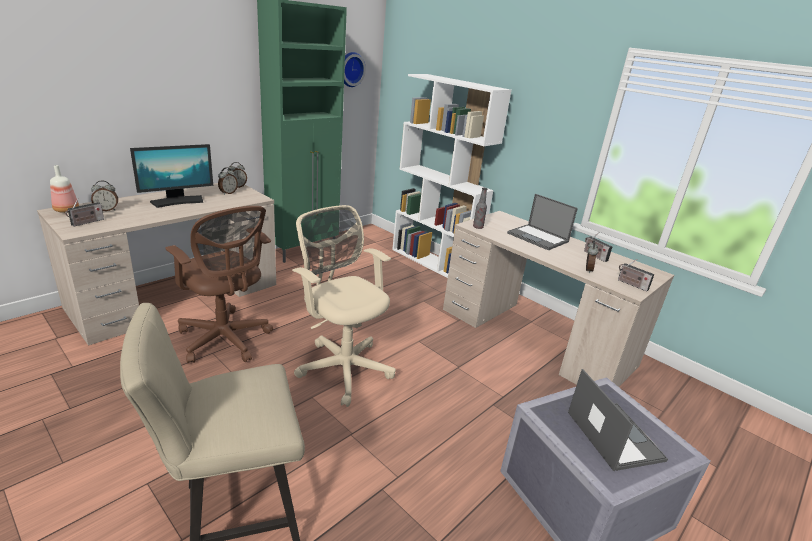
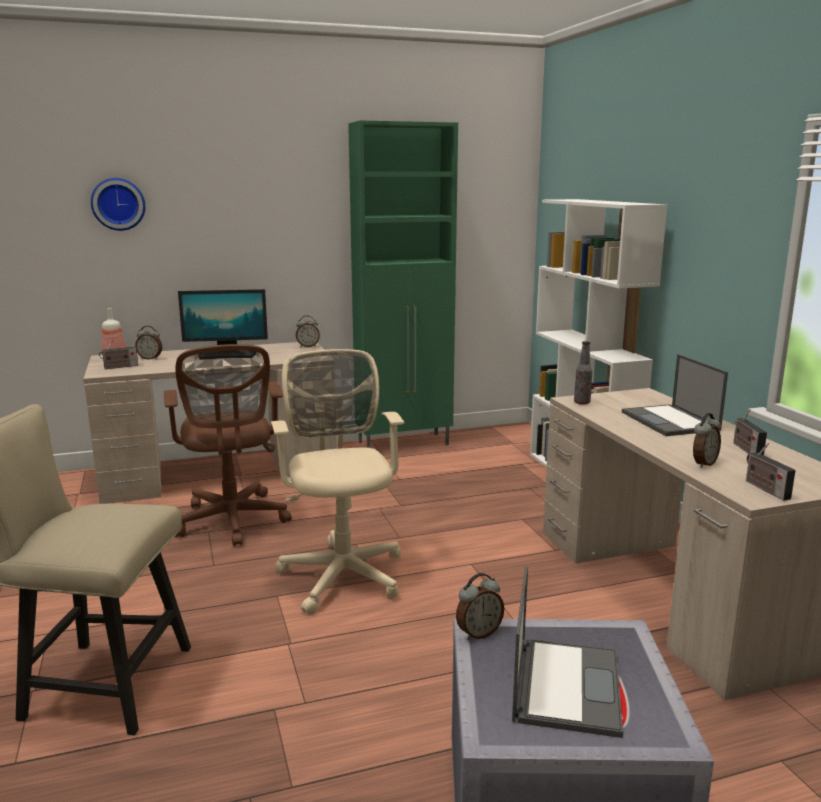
camera: 30 degrees right, 10 degrees down
alarm clock [218,167,238,195] -> alarm clock moved to [456,573,504,640]
wall clock [344,52,366,87] -> wall clock moved to [91,178,145,231]

